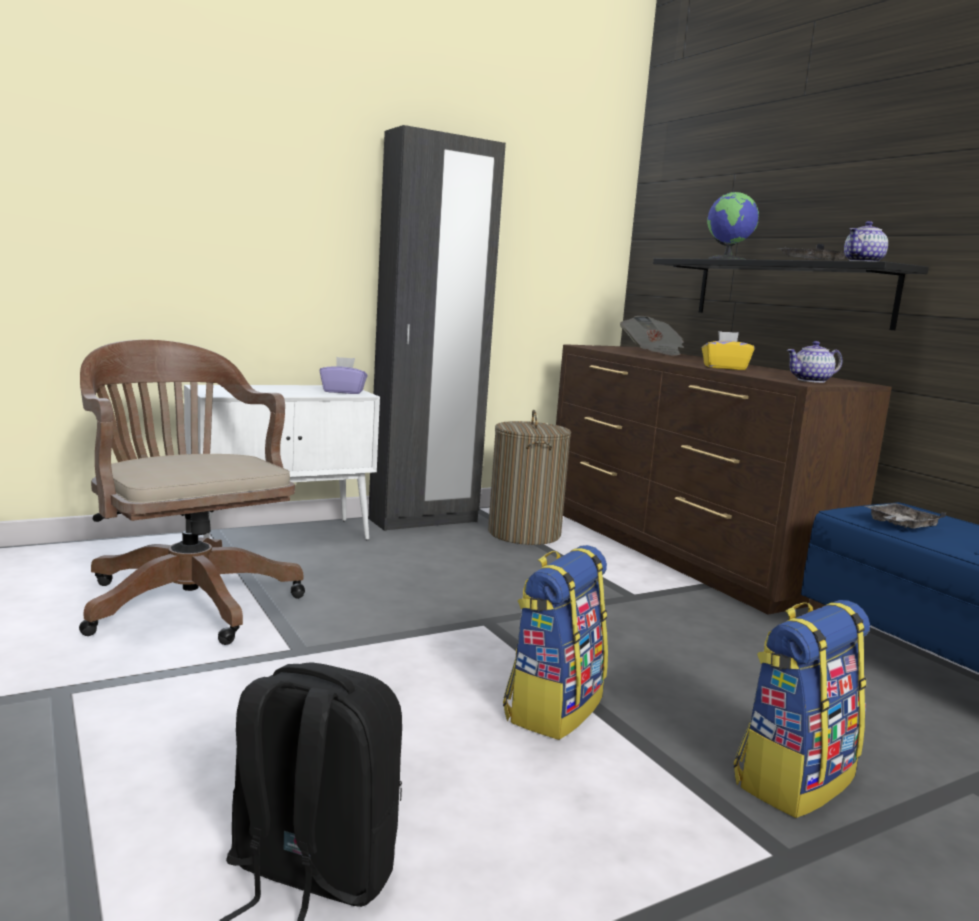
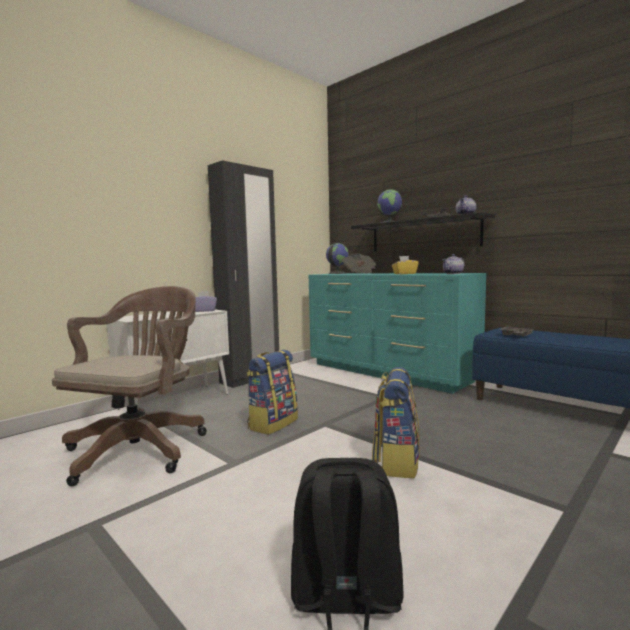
camera: 15 degrees left, 5 degrees down
brown office chair [79,340,305,645] -> brown office chair turned 75 degrees clockwise [52,286,207,486]
laundry basket [488,410,571,545] -> none
brown dresser [556,344,892,615] -> turquoise dresser [309,273,486,394]
backpack [733,600,870,818] -> backpack moved to [247,350,298,435]
none -> globe [326,243,349,274]

